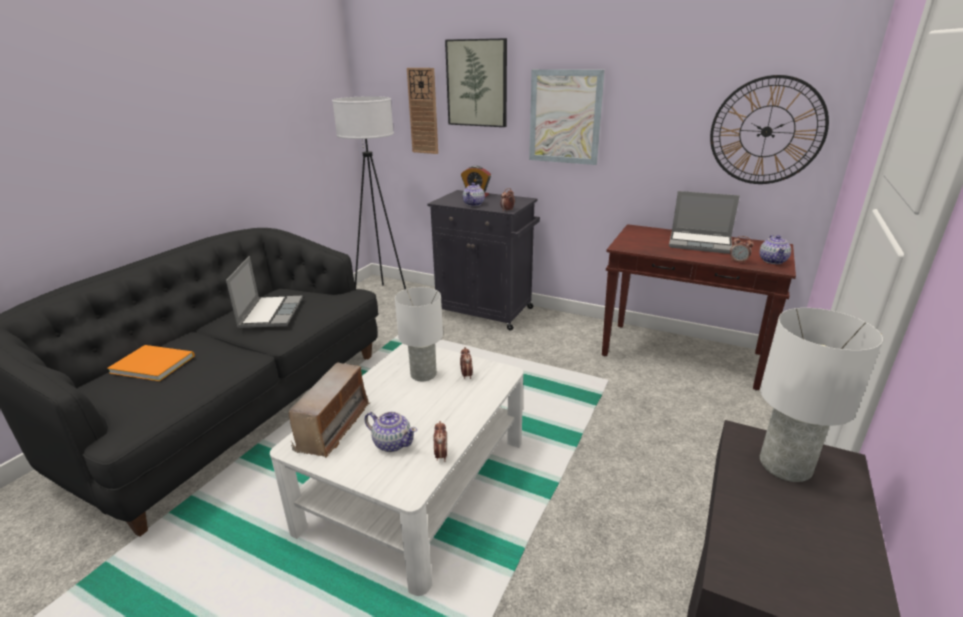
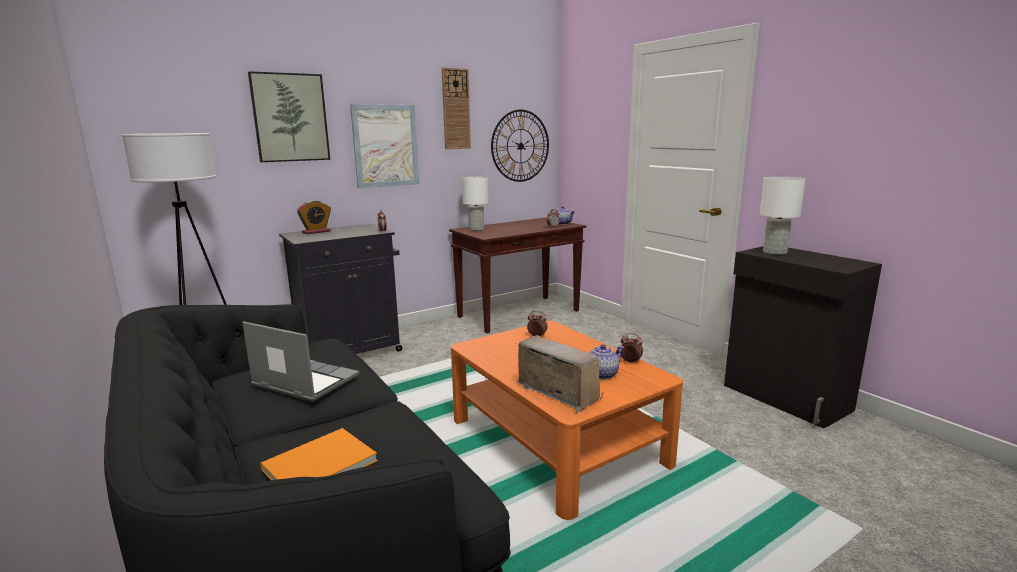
camera: 60 degrees left, 10 degrees down
white coffee table [270,343,524,596] -> orange coffee table [451,321,683,520]
white table lamp [395,287,443,381] -> white table lamp moved to [462,176,489,231]
wall clock [407,68,438,154] -> wall clock moved to [442,68,471,149]
teapot [463,183,485,206] -> none
laptop [669,191,740,254] -> none

